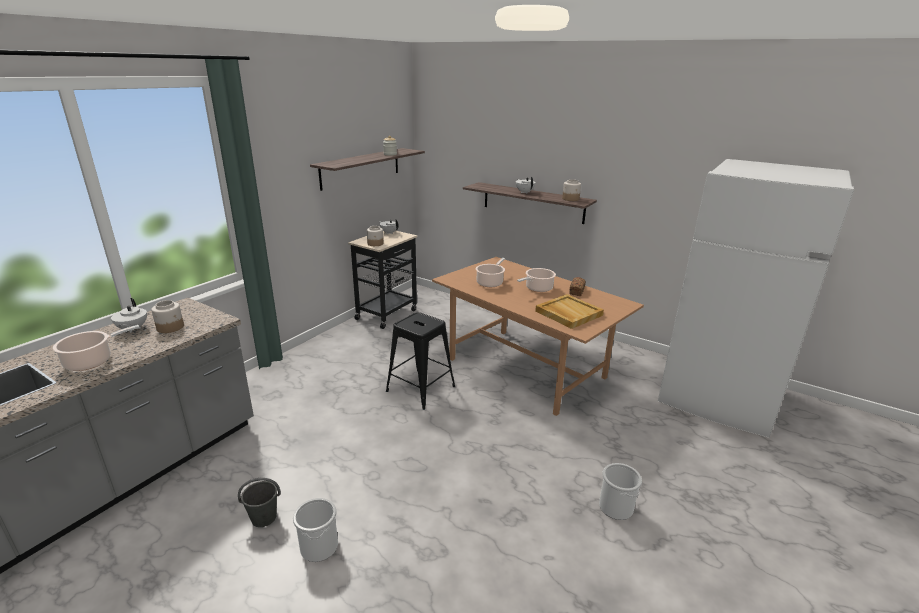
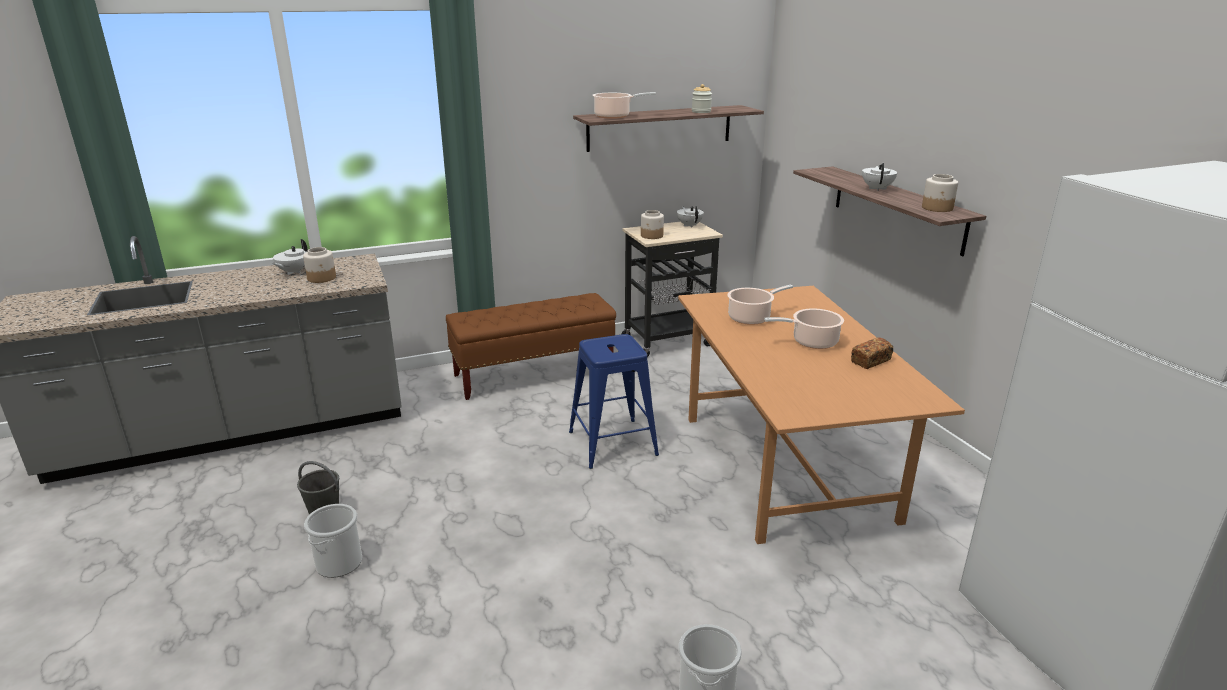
camera: 35 degrees right, 0 degrees up
cooking pot [53,325,140,371] -> cooking pot moved to [592,92,656,119]
black stool [386,312,455,410] -> blue stool [569,334,659,469]
beige tray [535,294,604,329] -> none
none -> brown bench [446,293,616,400]

